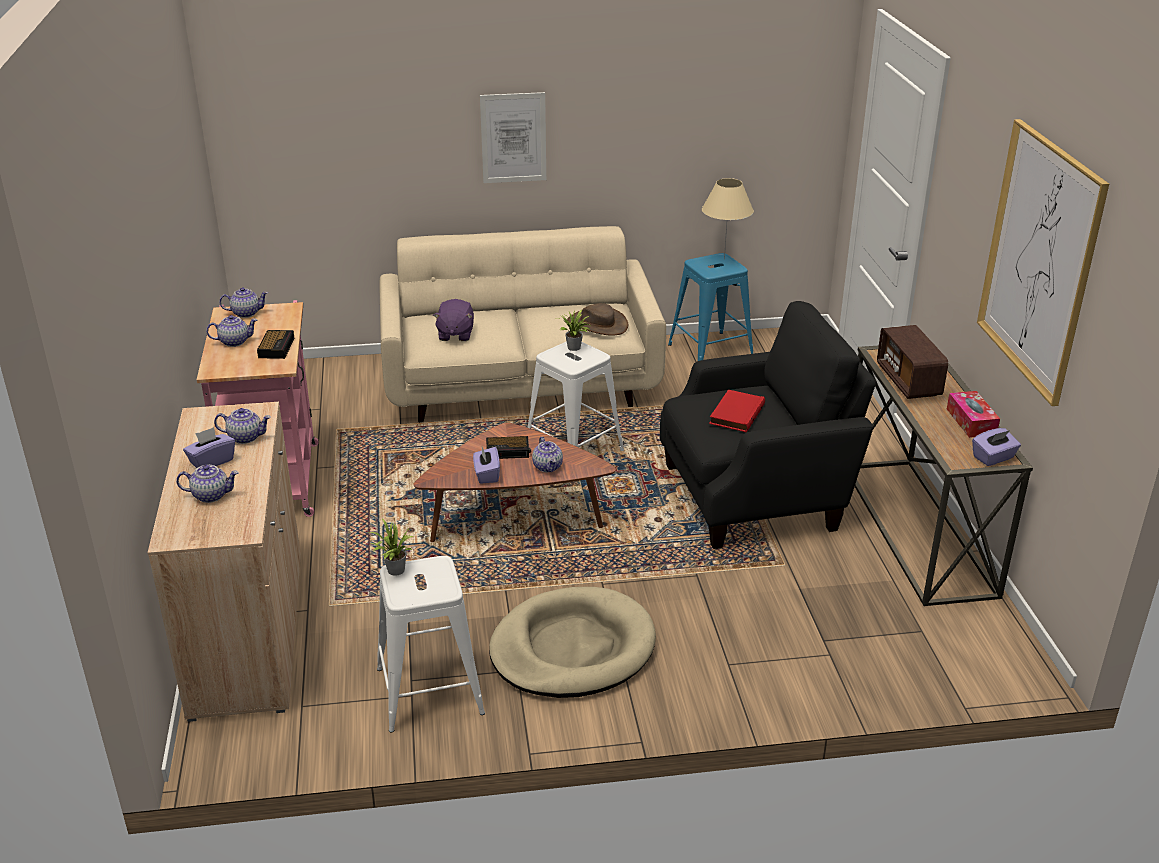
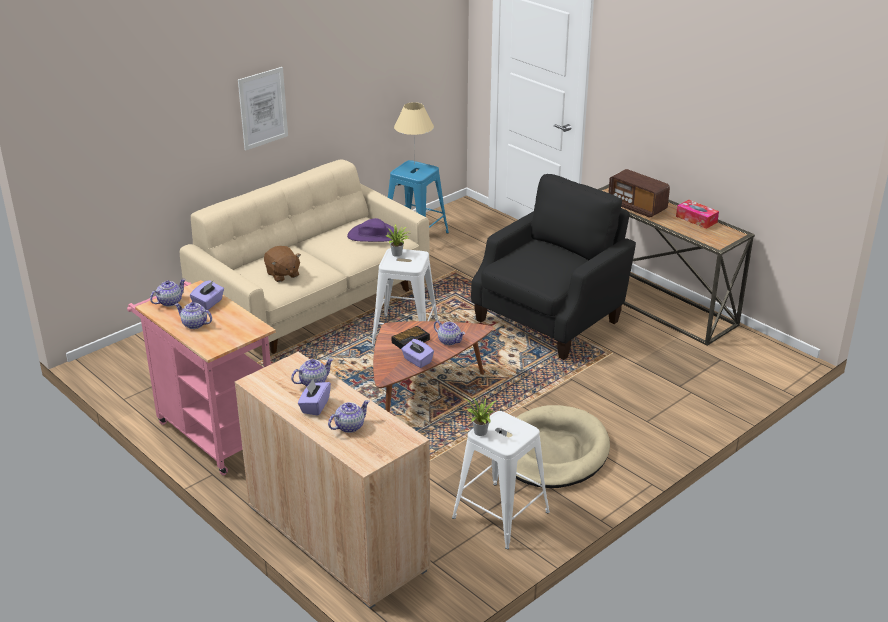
camera: 35 degrees left, 0 degrees up
teapot [206,315,258,347] -> teapot turned 105 degrees counterclockwise [175,302,212,329]
alarm clock [257,330,295,359] -> none
purple plush toy [433,299,474,341] -> brown plush toy [264,246,301,282]
brown hat [567,303,628,336] -> purple hat [347,218,398,242]
red book [709,389,765,432] -> none
purple tissue box [972,428,1021,466] -> purple tissue box moved to [190,280,224,310]
picture [977,119,1109,406] -> none

